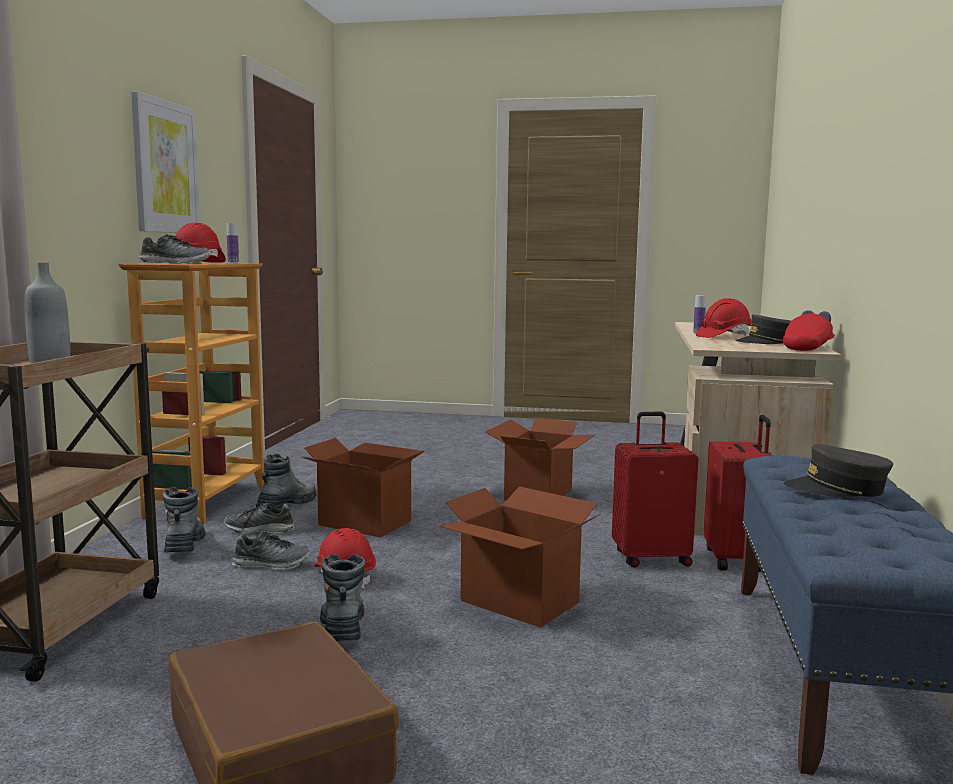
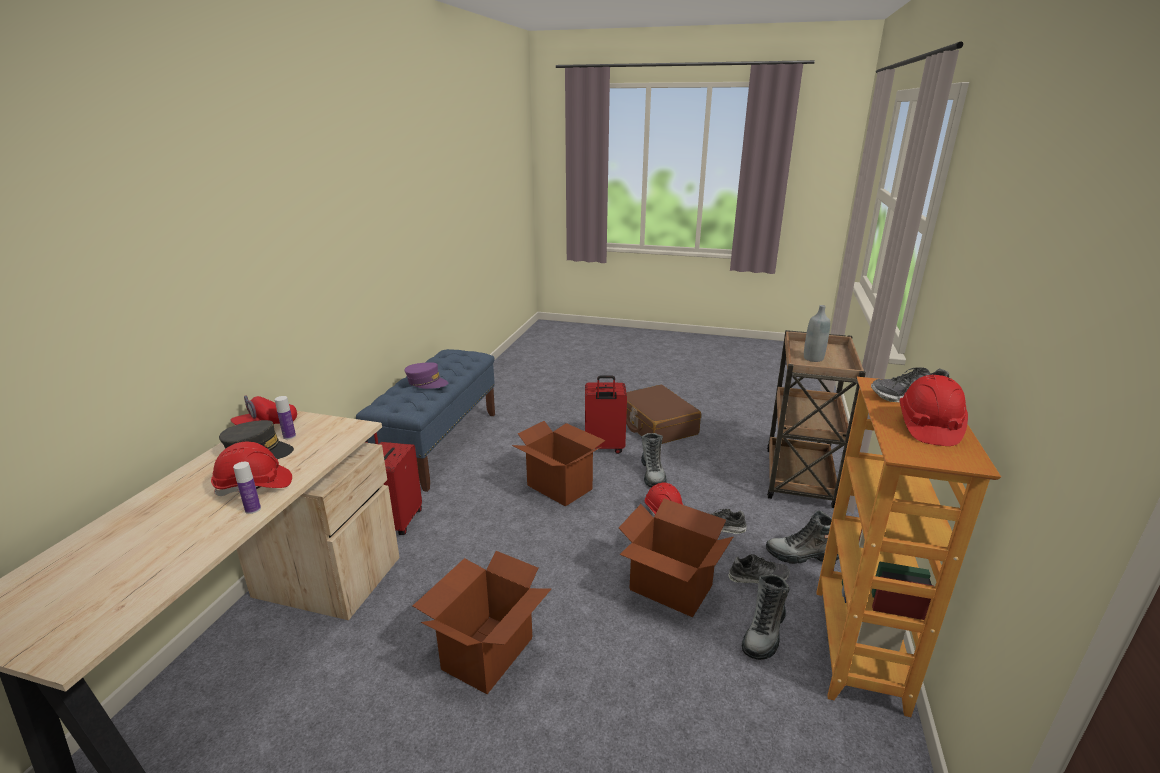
camera: 175 degrees left, 15 degrees up
picture [131,91,200,233] -> none
boot [163,487,206,553] -> boot turned 105 degrees clockwise [766,511,839,564]
bottle [227,223,239,263] -> bottle moved to [275,396,296,439]
red suitcase [612,412,698,567] -> red suitcase moved to [585,375,627,454]
grey cap [784,444,893,497] -> purple cap [404,362,449,389]

